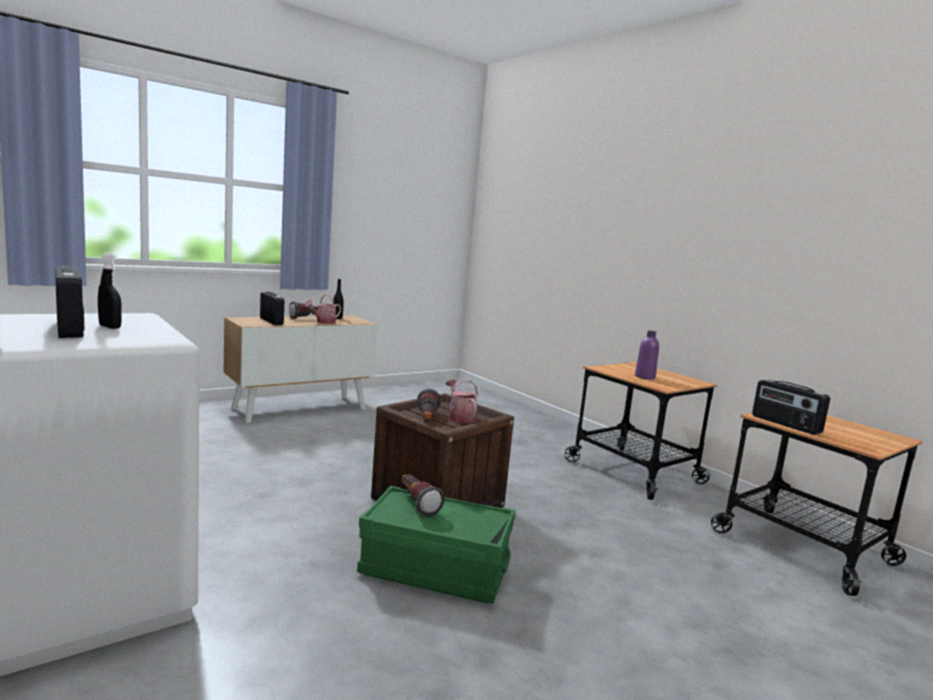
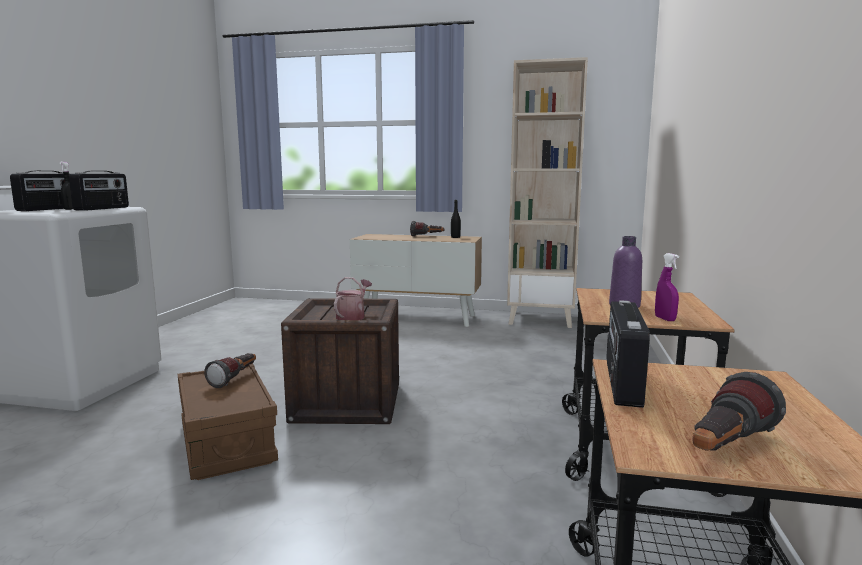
camera: 50 degrees right, 0 degrees up
radio [260,292,284,325] -> radio moved to [69,171,129,211]
watering can [305,294,341,324] -> none
green storage box [357,486,516,604] -> brown storage box [178,363,278,480]
flashlight [416,389,442,419] -> flashlight moved to [692,372,786,451]
none -> beige bookcase [507,57,588,328]
none -> purple spray bottle [655,253,679,321]

